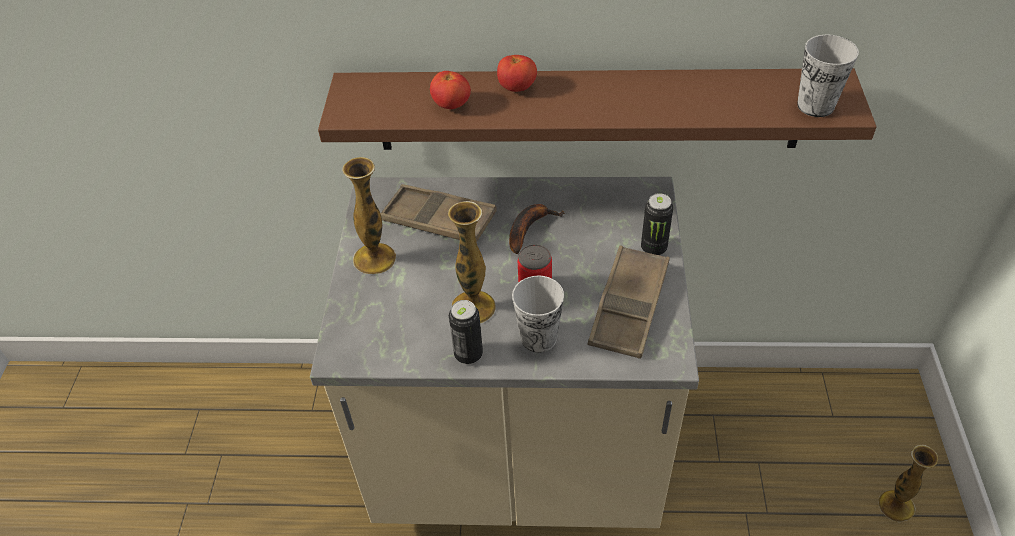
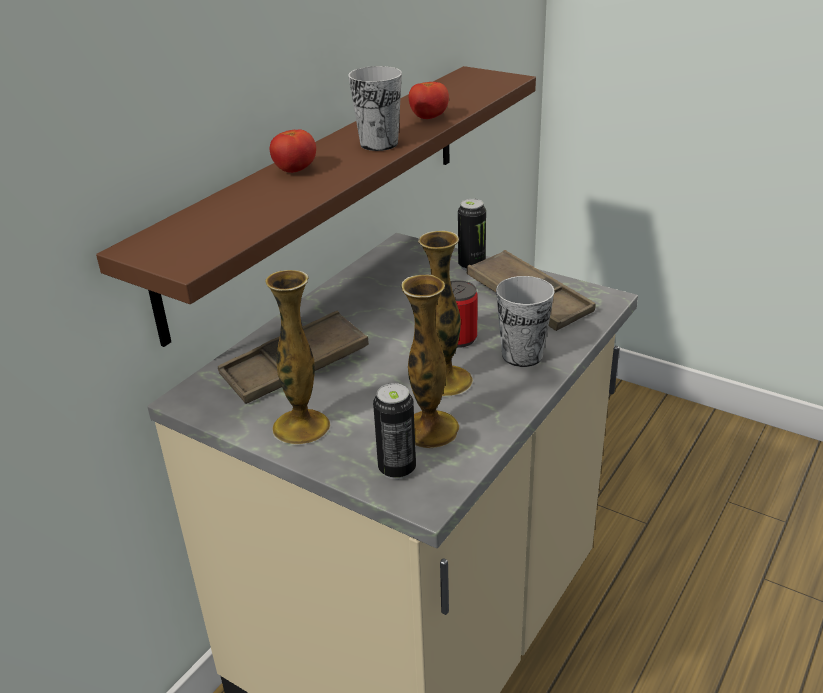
camera: 60 degrees left, 15 degrees down
tomato [430,71,471,109] -> tomato moved to [409,82,449,119]
can [449,300,483,364] -> can moved to [373,383,416,480]
banana [509,204,565,254] -> none
cup [797,35,859,117] -> cup moved to [348,66,402,151]
vase [878,445,938,522] -> vase moved to [401,275,459,448]

